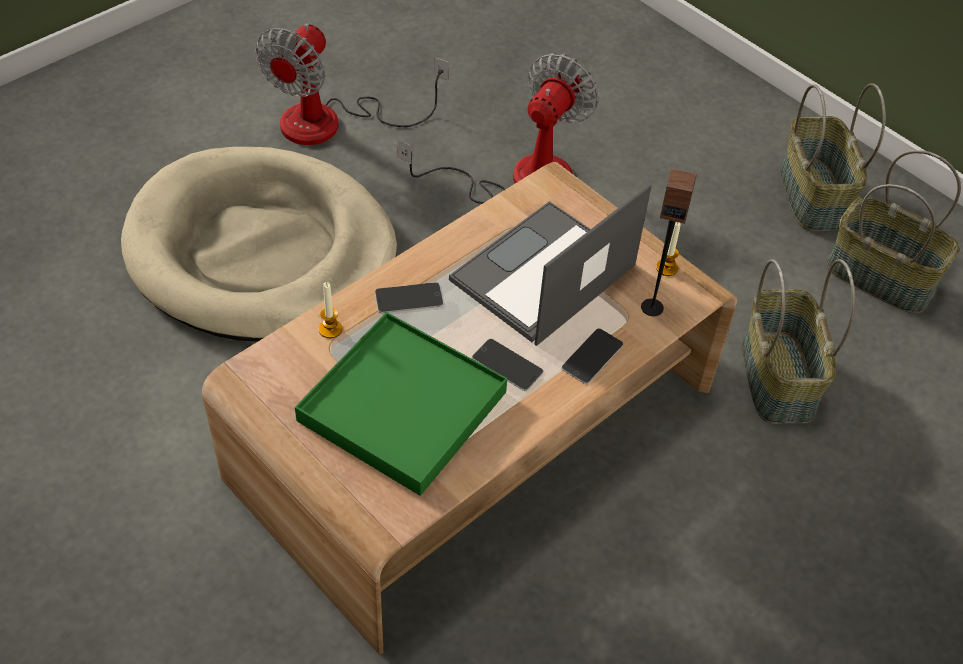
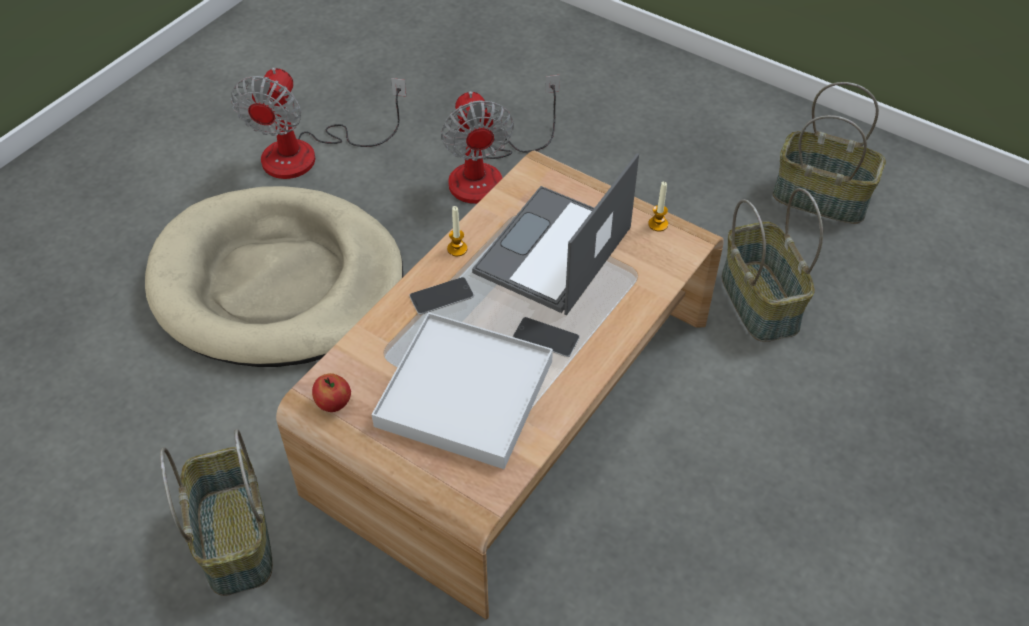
camera: 10 degrees left, 0 degrees up
green tray [295,312,508,496] -> white tray [372,312,553,469]
candle [319,282,342,338] -> candle moved to [447,206,467,256]
fan [397,53,599,204] -> fan turned 150 degrees clockwise [441,75,560,204]
phone [561,328,624,384] -> none
speaker [641,168,697,316] -> none
basket [780,83,886,231] -> basket moved to [160,429,273,596]
none -> apple [312,373,351,412]

